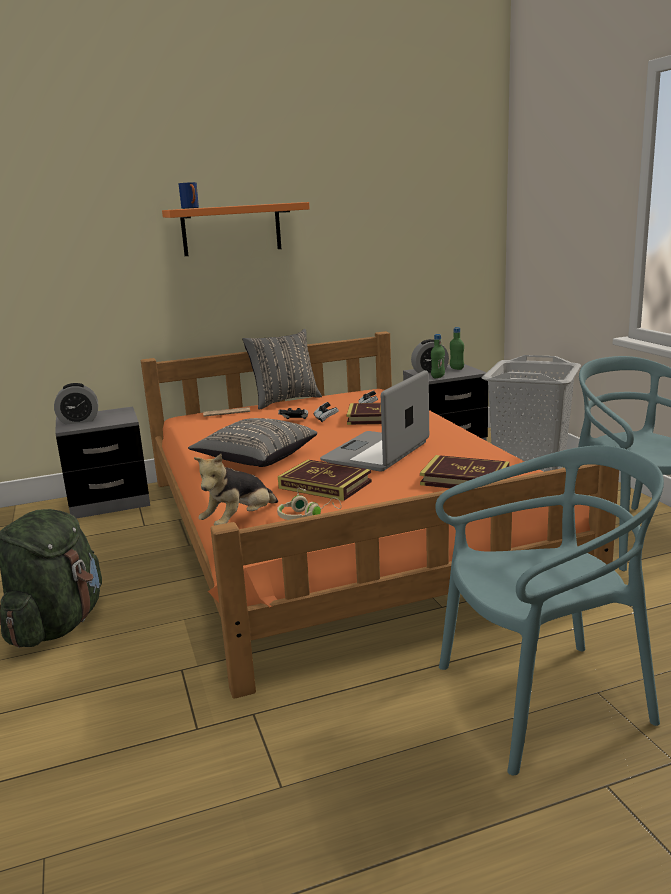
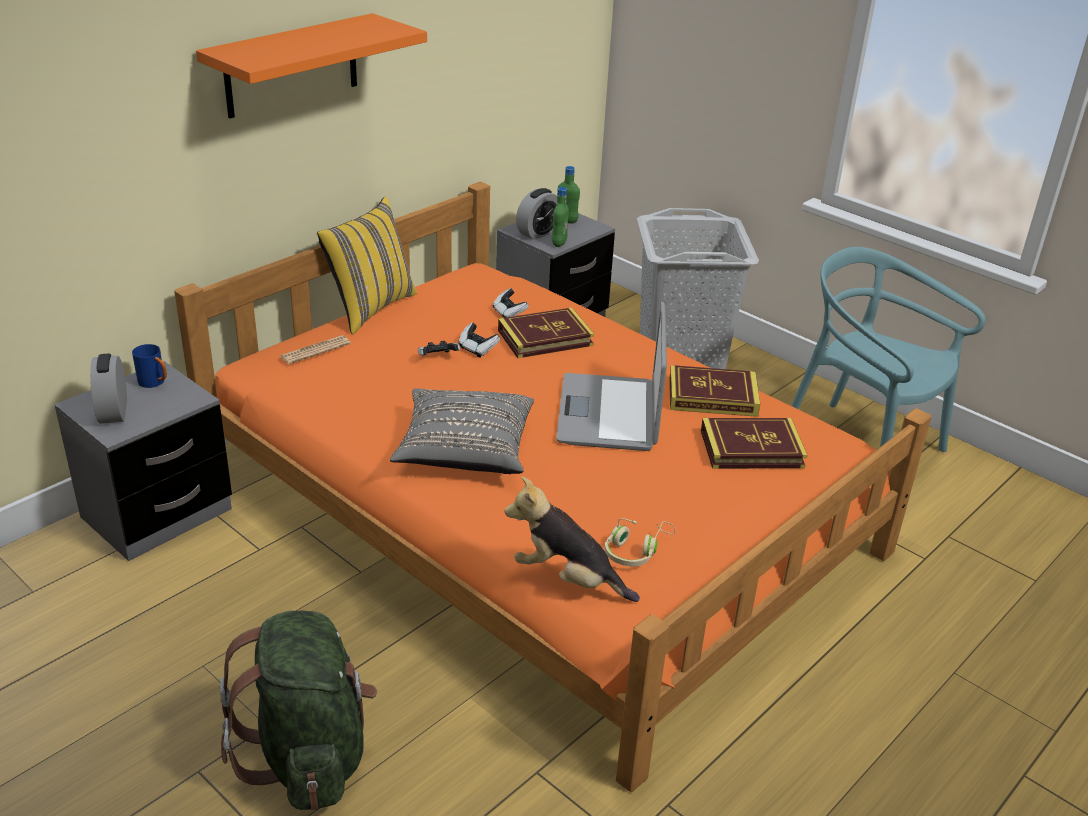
camera: 30 degrees left, 15 degrees up
alarm clock [54,383,98,425] -> alarm clock turned 120 degrees clockwise [90,354,127,424]
blue mug [178,182,199,209] -> blue mug moved to [132,344,167,388]
plush toy [194,454,278,525] -> plush toy turned 105 degrees clockwise [504,476,640,602]
grey pillow [242,329,322,410] -> yellow pillow [317,197,417,334]
book [278,460,372,501] -> book moved to [669,365,760,417]
turquoise chair [435,445,664,775] -> none

